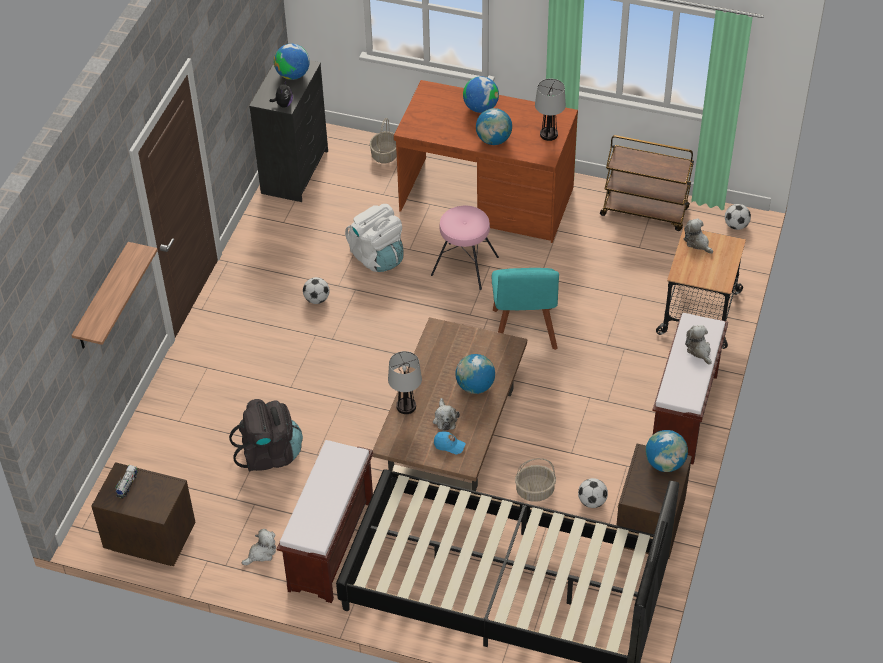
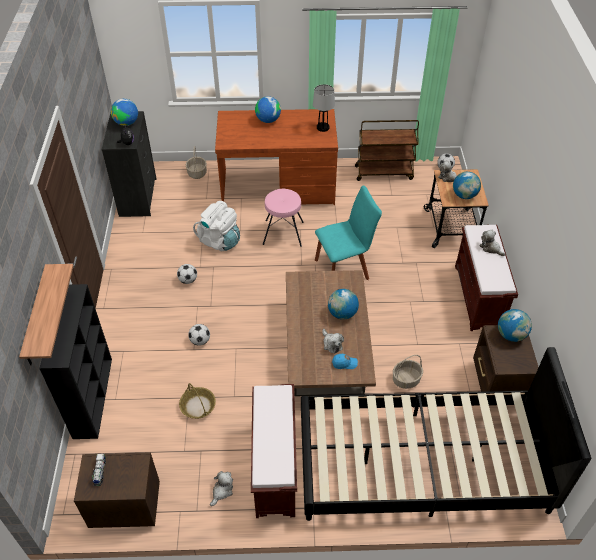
camera: 20 degrees left, 0 degrees up
black backpack [229,399,303,472] -> basket [179,383,216,419]
table lamp [388,351,422,414] -> none
globe [476,108,512,145] -> globe moved to [453,172,481,199]
turquoise chair [492,268,559,350] -> turquoise chair turned 90 degrees counterclockwise [315,186,382,280]
football [578,478,608,508] -> football moved to [188,324,210,346]
none -> black bookcase [39,284,112,439]

